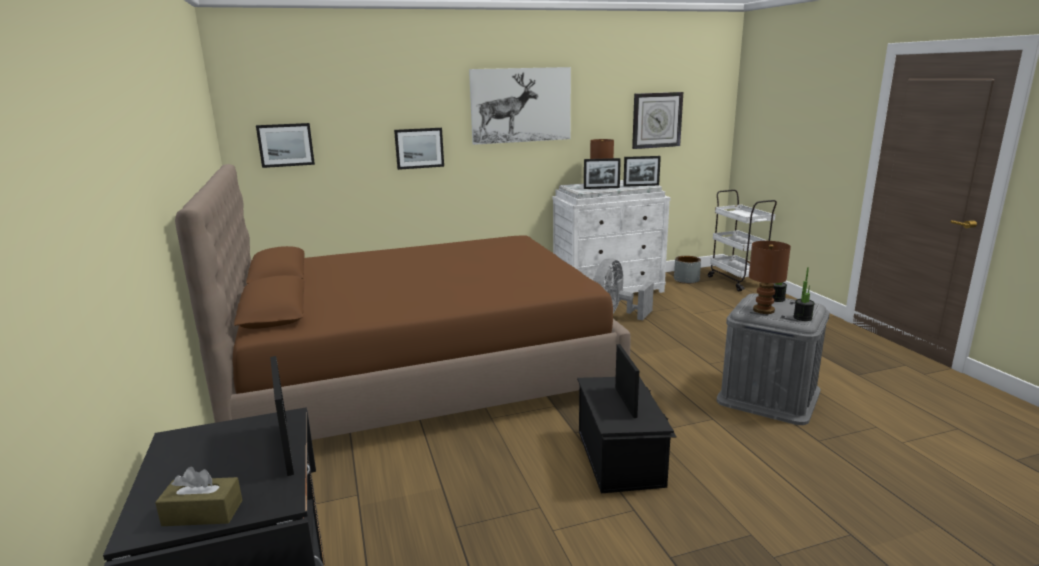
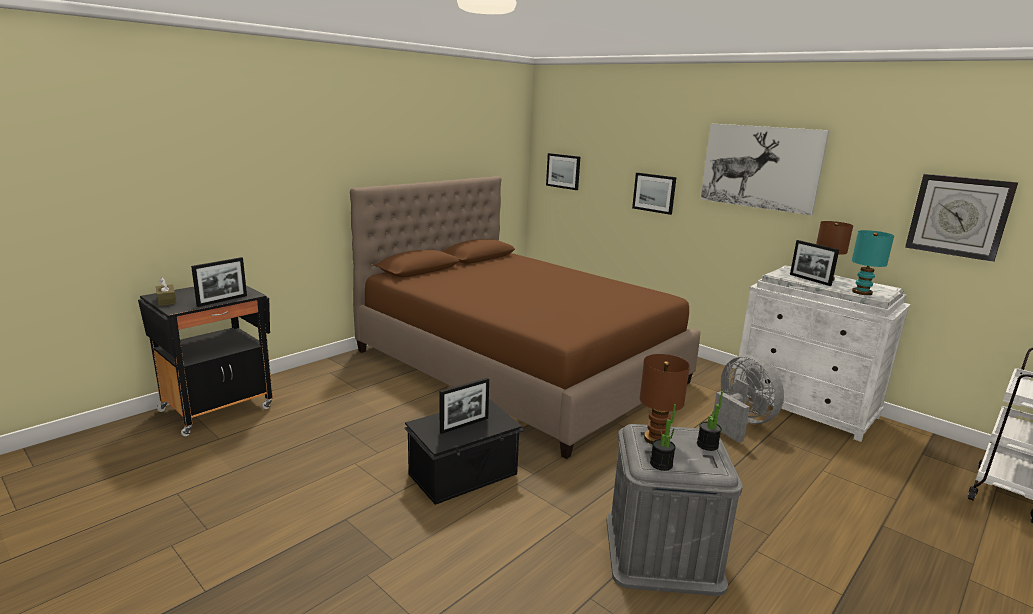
camera: 60 degrees right, 0 degrees up
grey fan [593,258,654,320] -> grey fan turned 60 degrees clockwise [713,354,784,443]
picture frame [623,156,661,187] -> turquoise table lamp [851,230,894,295]
grey planter [674,256,701,284] -> none

